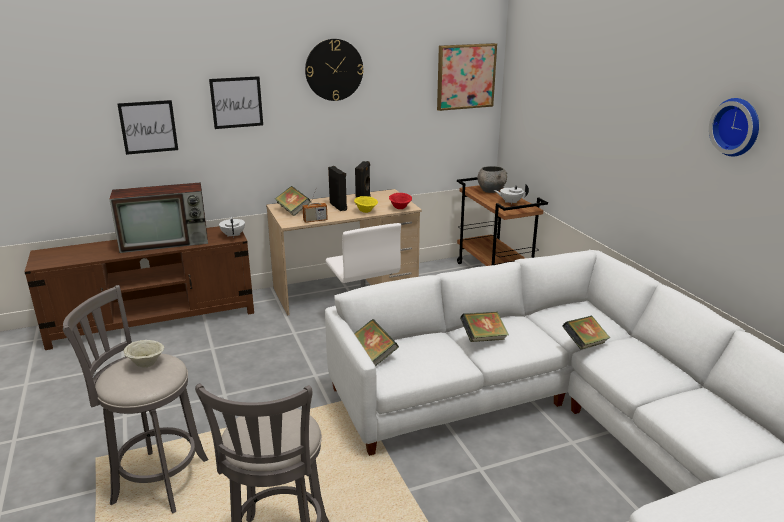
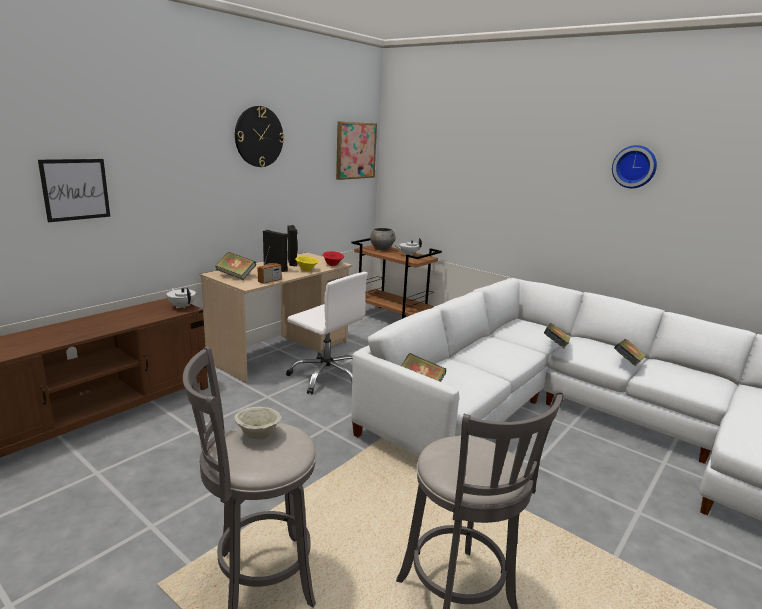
camera: 30 degrees left, 5 degrees down
television [109,182,208,253] -> none
picture [209,76,263,129] -> none
book [460,312,509,342] -> book moved to [614,339,646,366]

